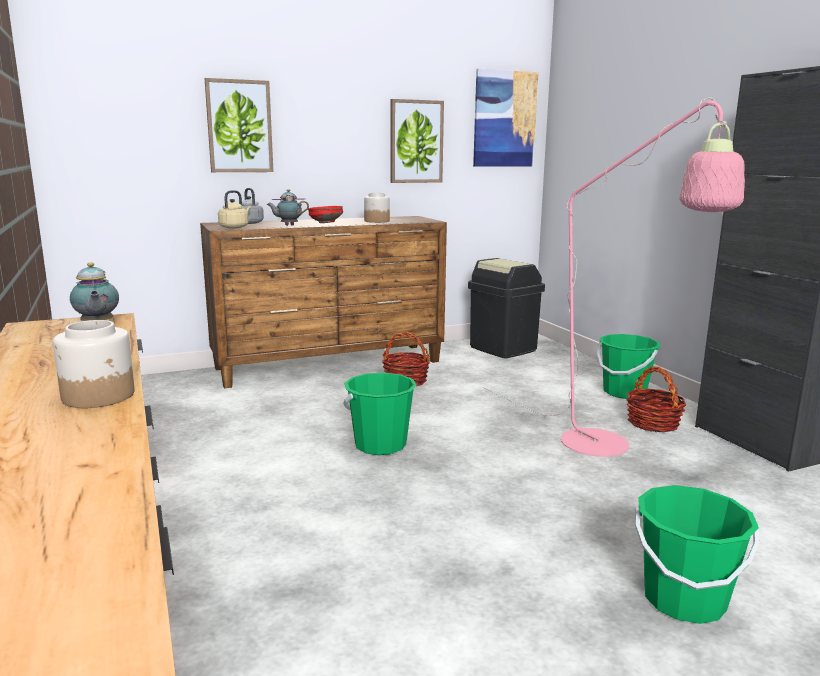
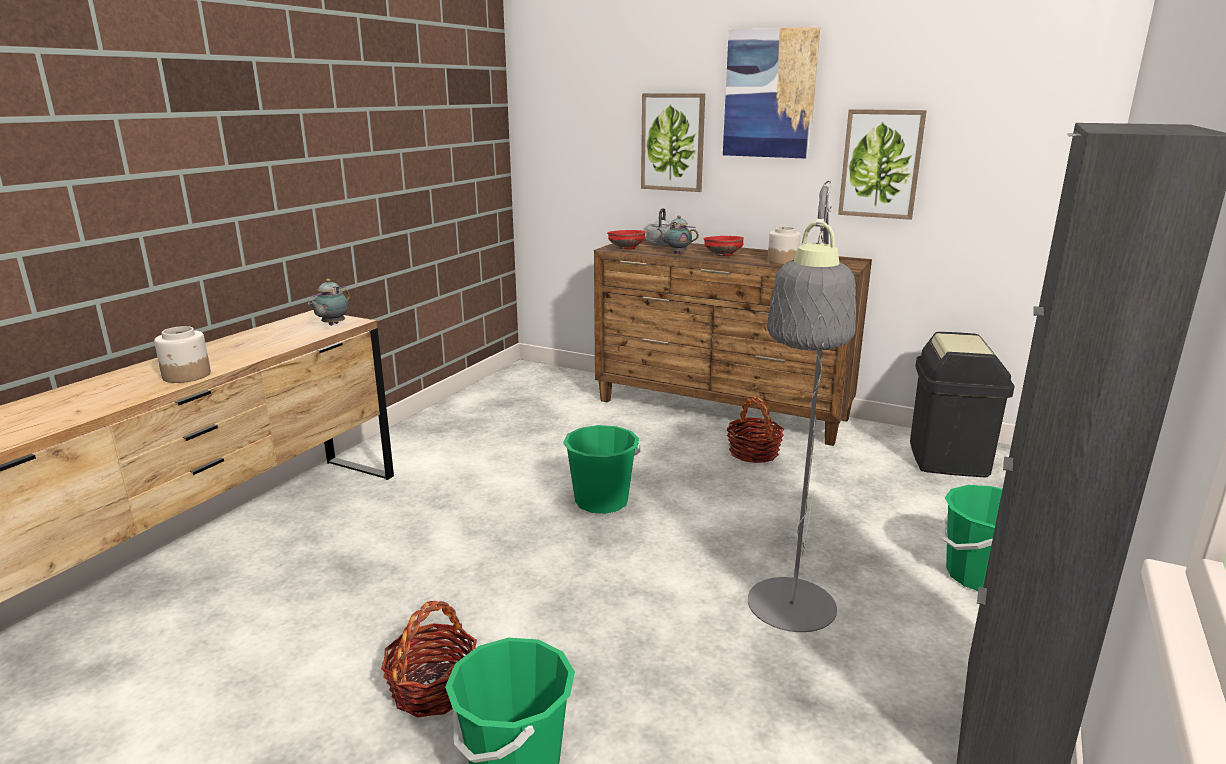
camera: 50 degrees right, 5 degrees up
beige kettle [218,190,251,228] -> red bowl [607,230,646,249]
picture [473,69,539,167] -> picture moved to [723,27,820,159]
pink floor lamp [483,98,745,457] -> grey floor lamp [748,180,856,632]
basket [626,367,686,432] -> basket moved to [381,601,477,718]

